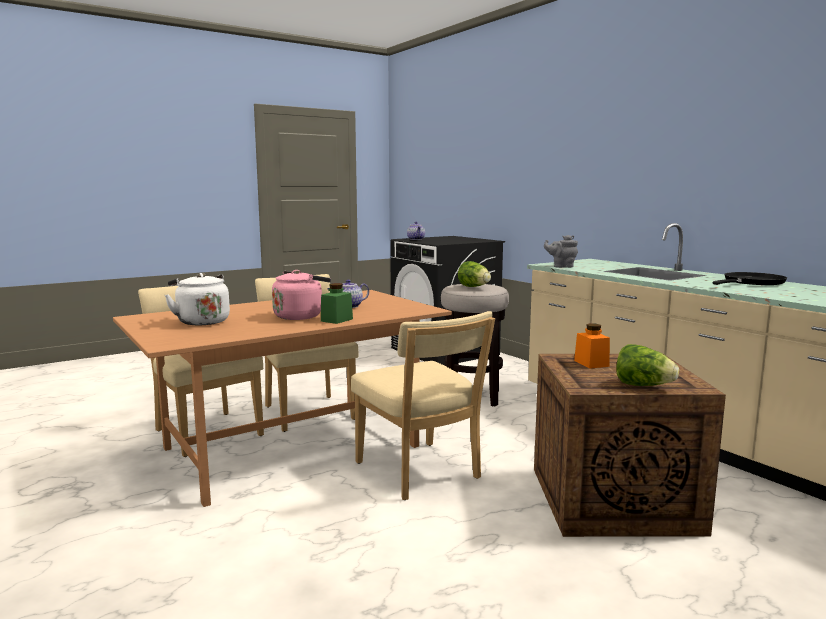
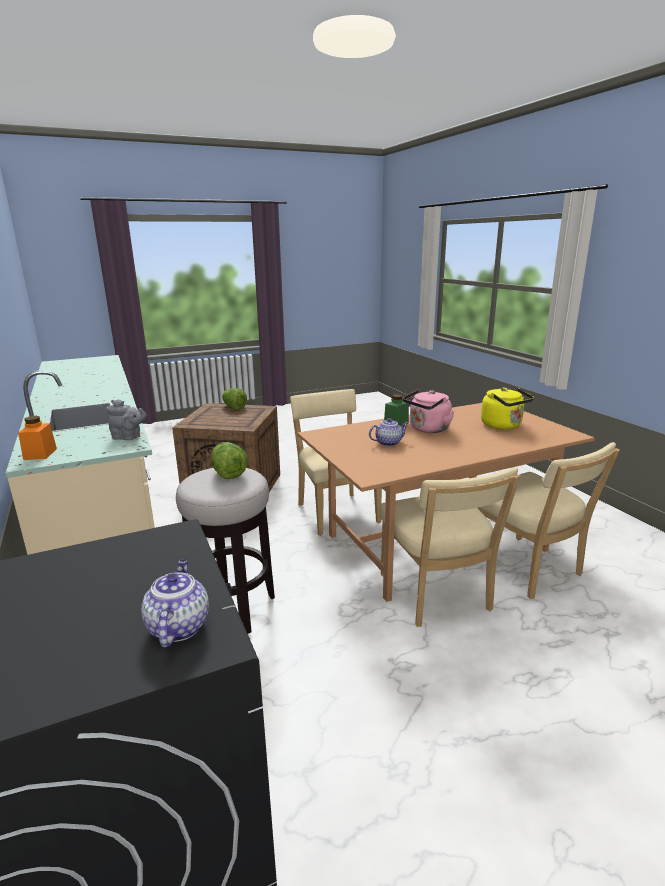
camera: 170 degrees left, 10 degrees up
white kettle [165,273,230,325] -> yellow kettle [481,387,534,430]
orange jar [574,323,610,369] -> orange jar moved to [18,416,57,460]
black frying pan [712,272,787,285] -> none

